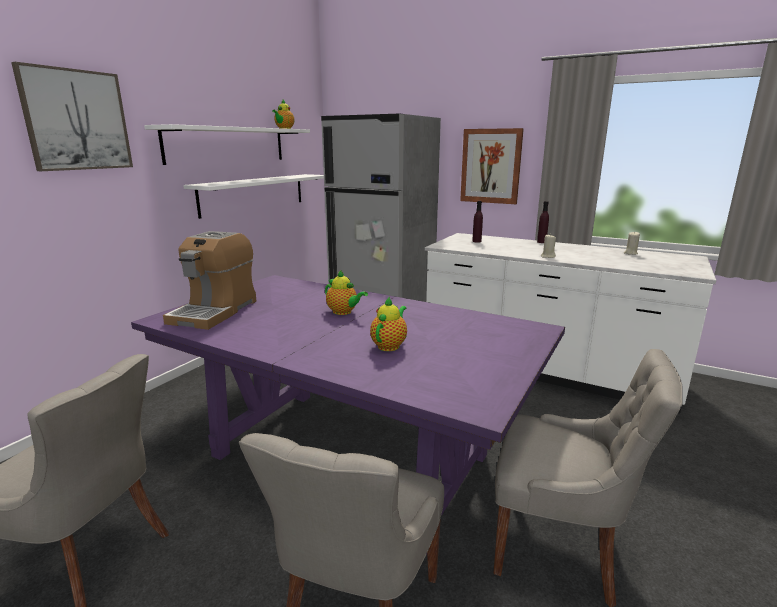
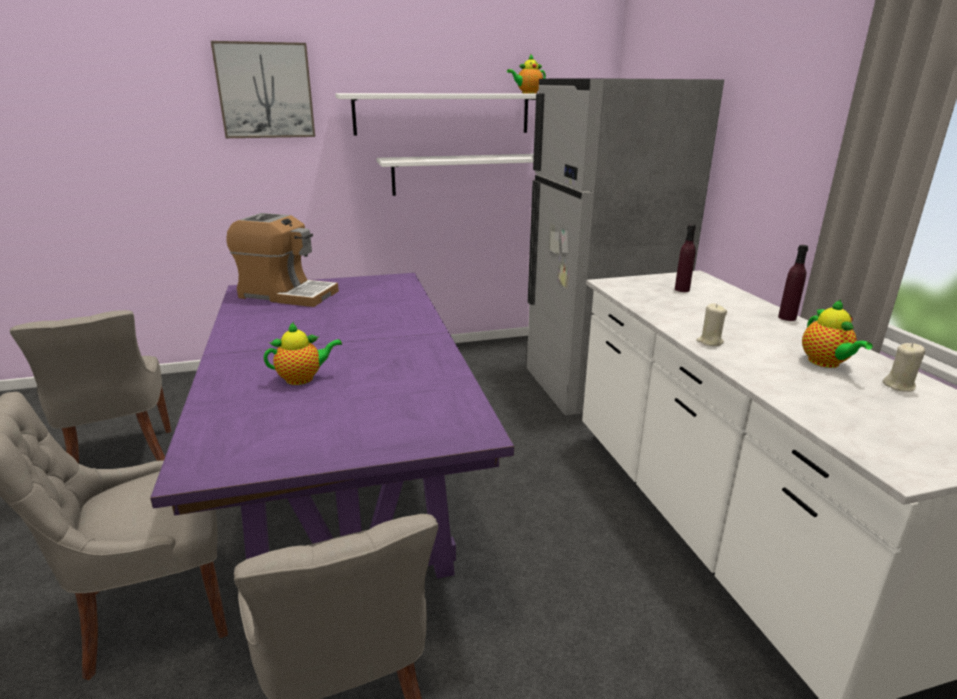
camera: 45 degrees right, 5 degrees up
coffee machine [163,231,256,330] -> coffee machine turned 135 degrees counterclockwise [227,213,339,307]
teapot [325,271,368,315] -> teapot moved to [802,300,873,368]
picture [460,128,524,204] -> none

